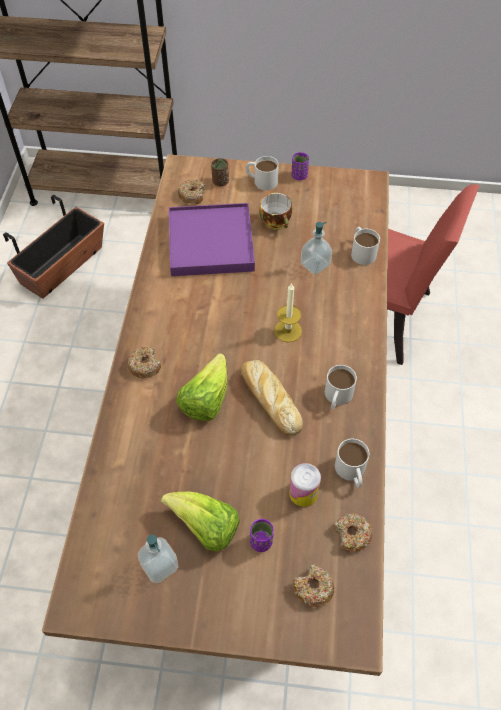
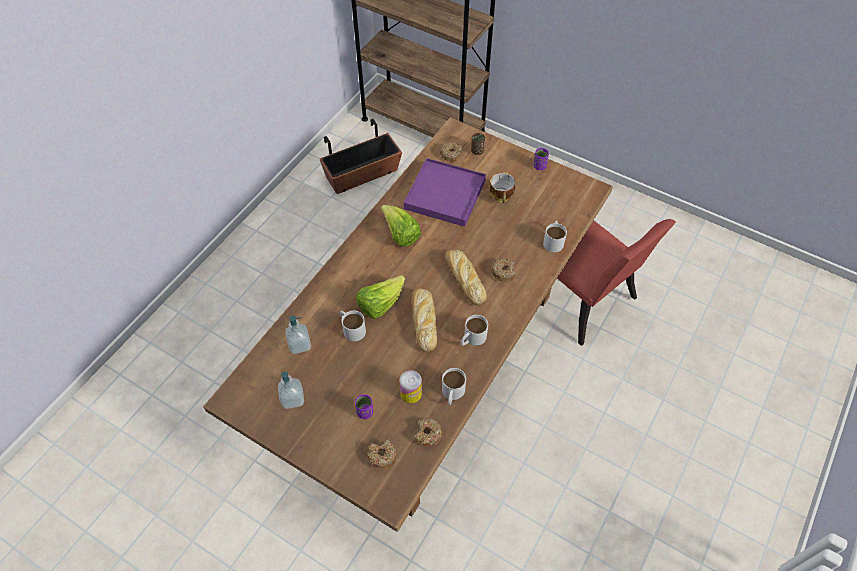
camera: 25 degrees right, 0 degrees up
donut [127,346,161,379] -> donut moved to [491,258,515,281]
lettuce [161,491,240,551] -> lettuce moved to [381,205,421,247]
white mug [246,156,279,190] -> white mug moved to [340,311,366,341]
candle [274,283,302,342] -> bread [445,250,487,305]
soap dispenser [301,222,332,274] -> soap dispenser moved to [285,316,311,354]

